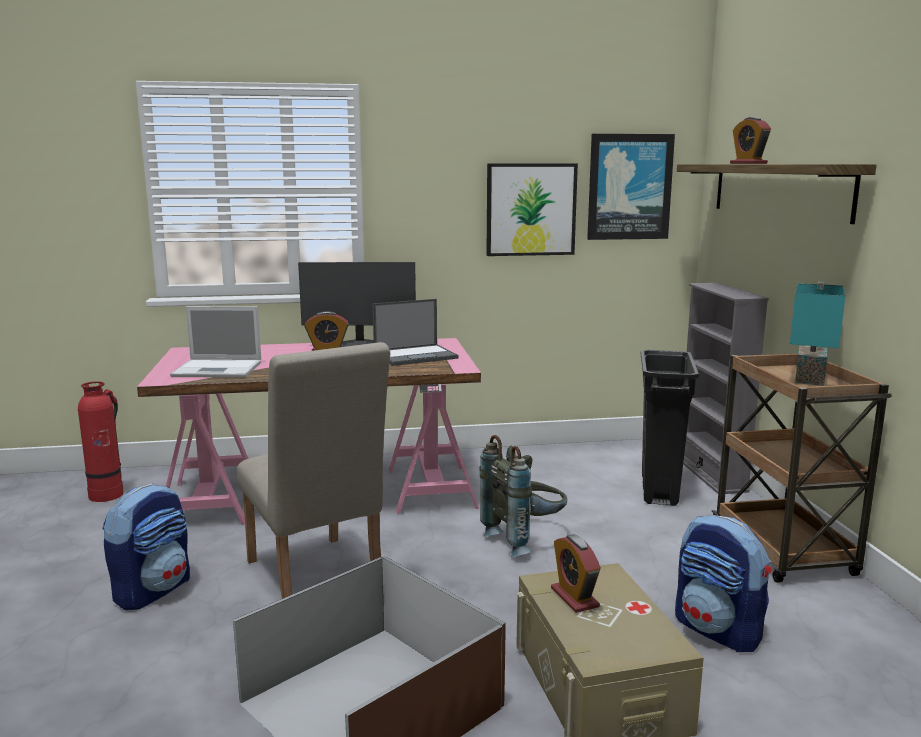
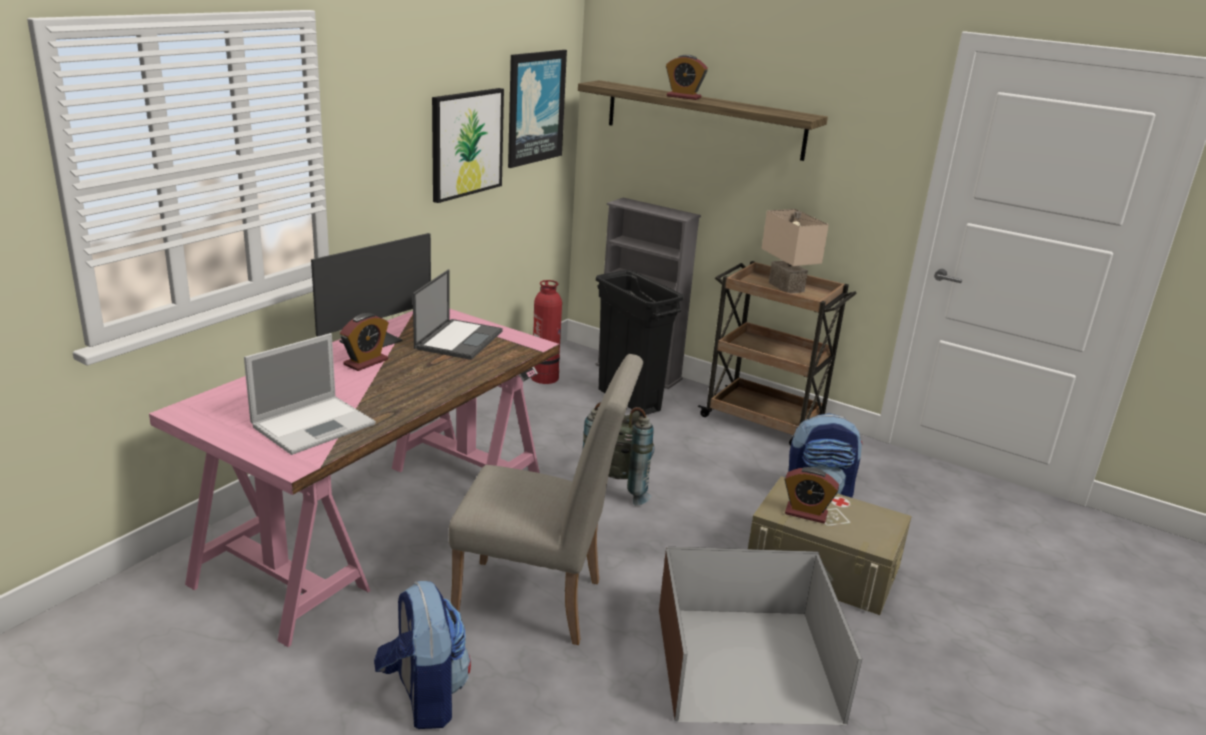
camera: 50 degrees left, 10 degrees up
fire extinguisher [78,381,124,502] -> fire extinguisher moved to [531,280,562,384]
turquoise table lamp [790,282,845,386] -> beige table lamp [761,209,829,294]

